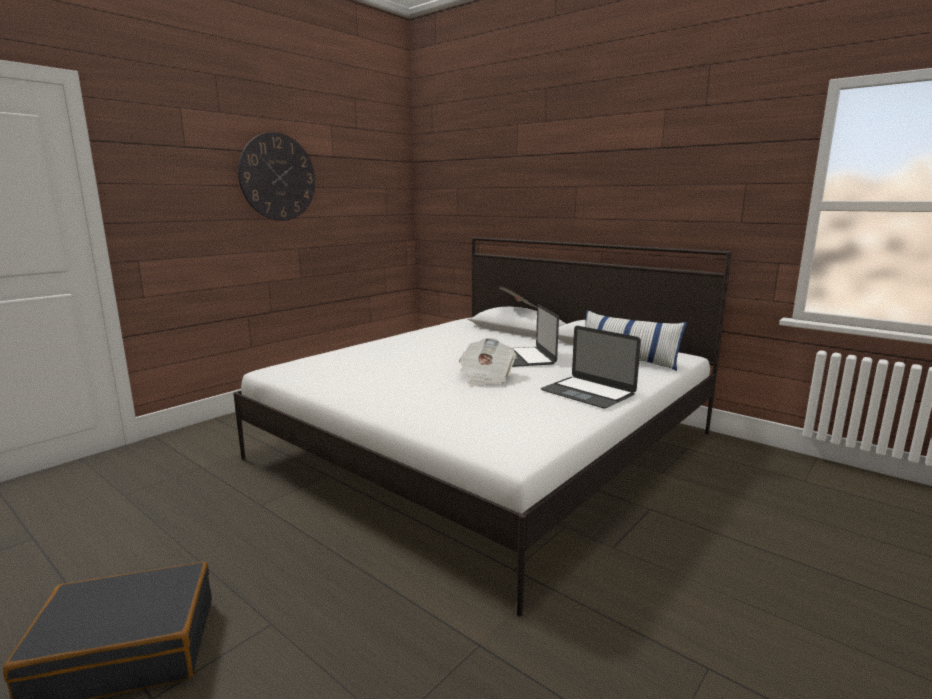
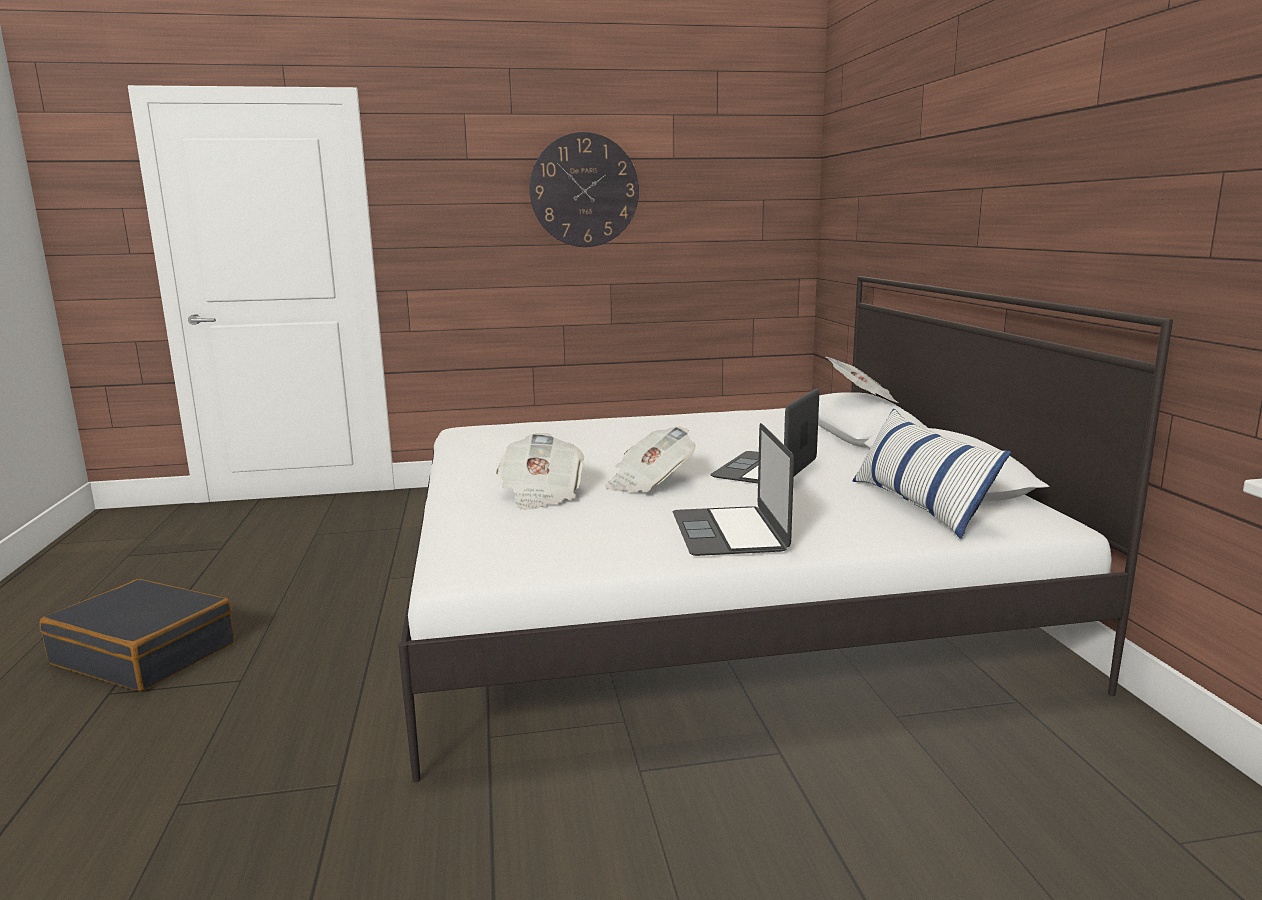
camera: 40 degrees right, 0 degrees up
none -> newspaper [496,433,584,510]

